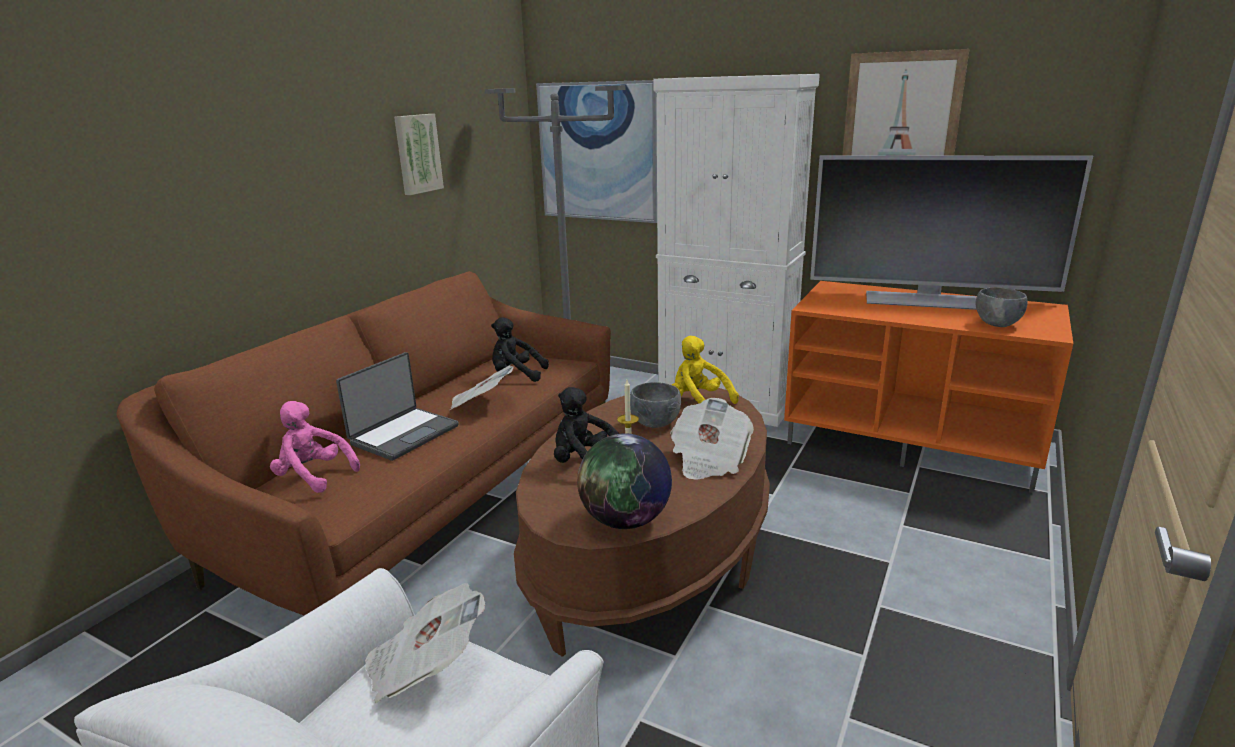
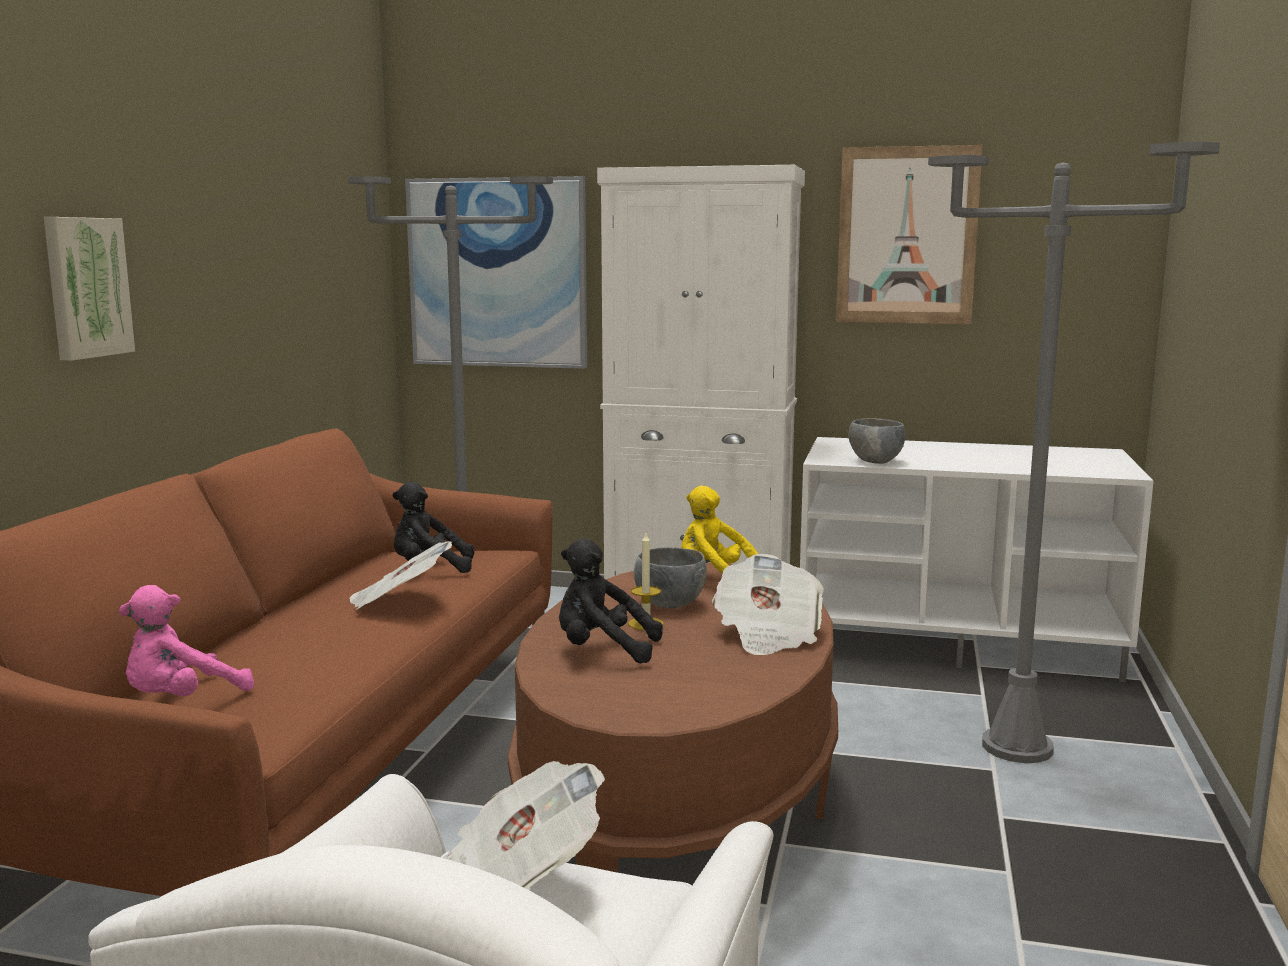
camera: 15 degrees left, 10 degrees down
pink plush toy [270,401,360,493] -> pink plush toy turned 60 degrees counterclockwise [119,585,254,696]
laptop [336,352,459,461] -> none
picture [394,114,444,195] -> picture moved to [44,217,135,361]
globe [577,433,672,529] -> none
orange tv stand [784,281,1073,493] -> white tv stand [800,437,1154,682]
television [810,155,1093,310] -> none
grey bowl [975,287,1028,327] -> grey bowl moved to [848,418,905,464]
none -> grey floor lamp [928,142,1220,763]

